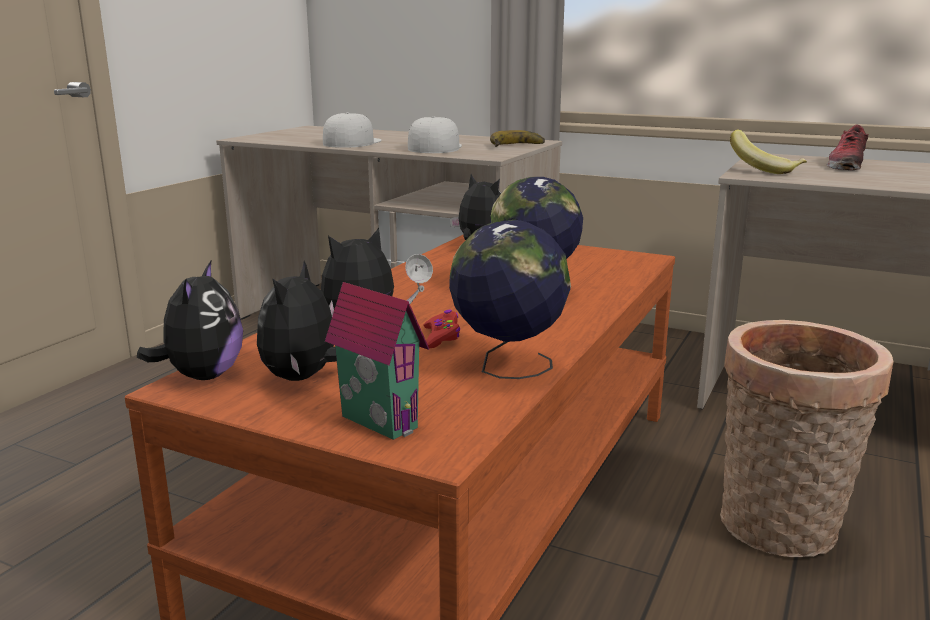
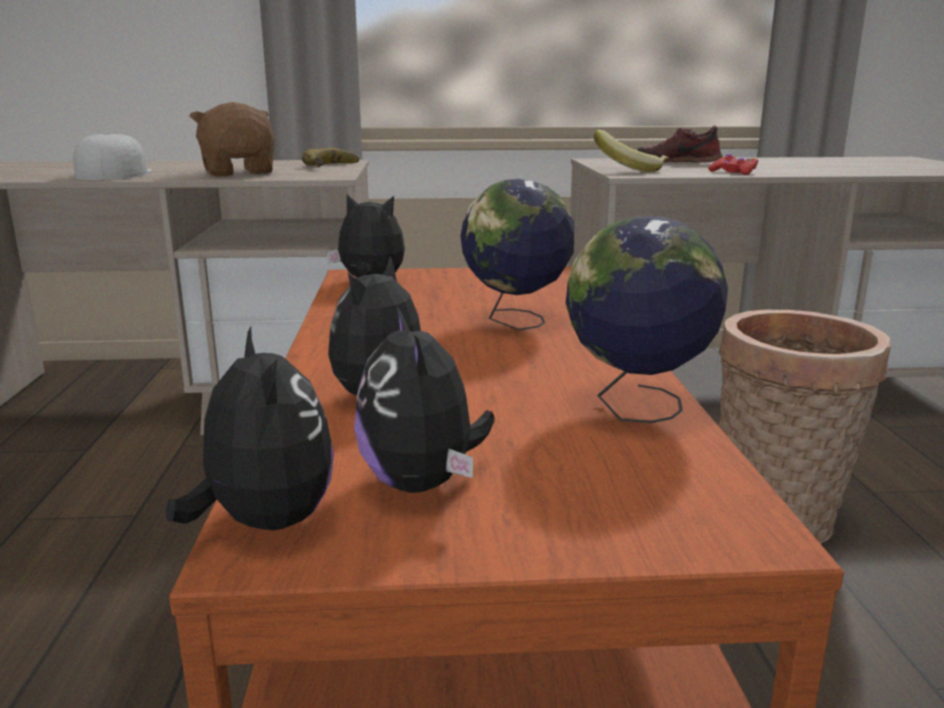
camera: 30 degrees left, 0 degrees up
toy house [325,254,433,440] -> none
white cap [408,116,462,153] -> brown plush toy [189,102,275,176]
red game controller [423,309,460,348] -> red game controller moved to [708,154,759,175]
shoe [826,125,868,170] -> shoe turned 105 degrees clockwise [637,126,723,163]

